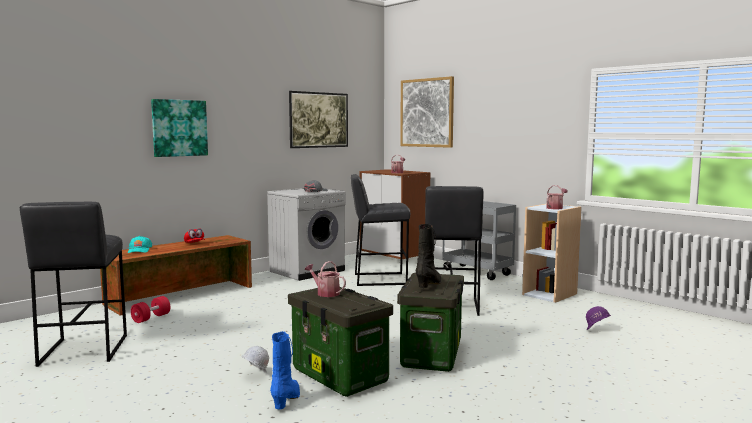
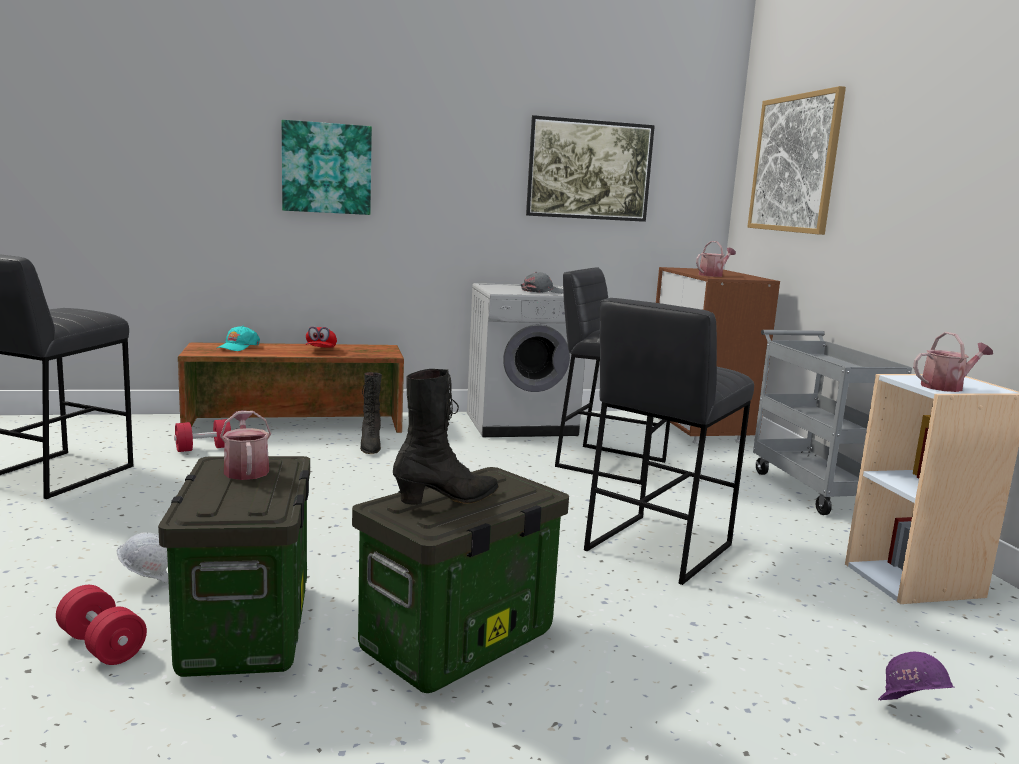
camera: 30 degrees right, 5 degrees up
blue boot [270,331,300,410] -> red dumbbell [56,585,147,665]
none -> black boot [360,372,382,454]

